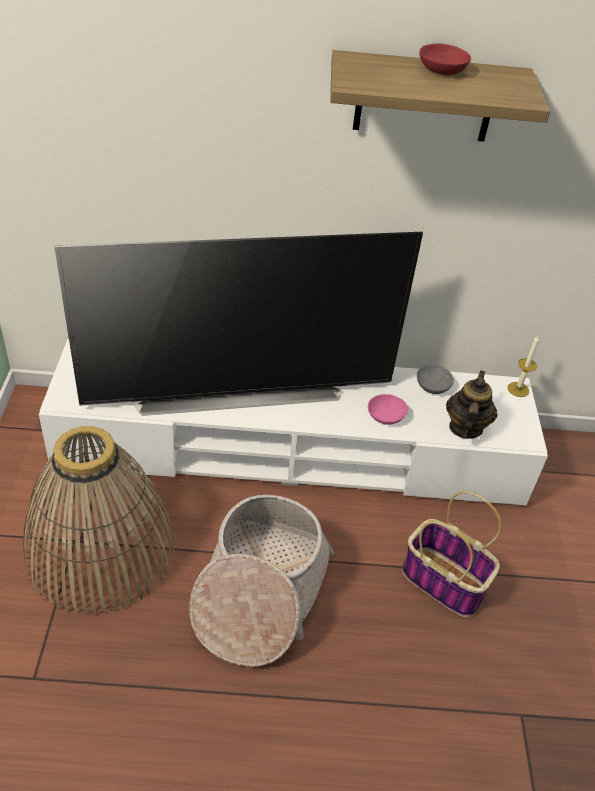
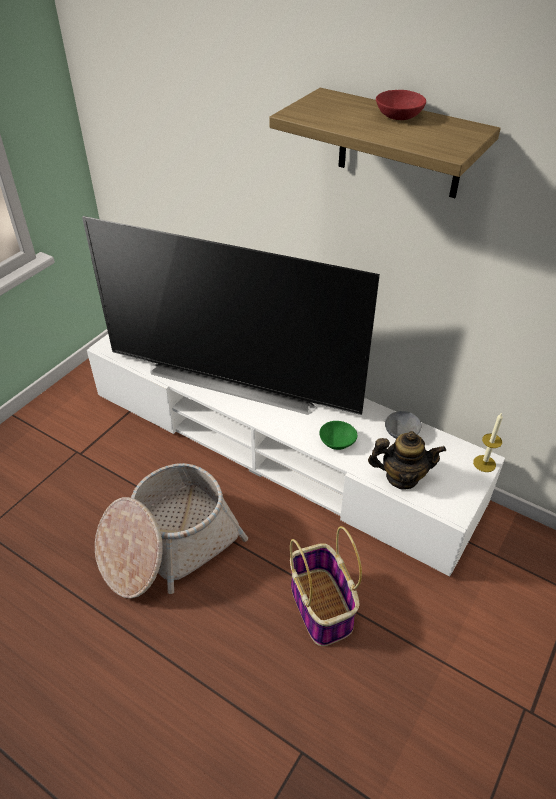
camera: 35 degrees right, 0 degrees up
basket [23,426,174,615] -> none
pink bowl [368,394,408,425] -> green bowl [319,421,357,450]
teapot [446,370,497,439] -> teapot turned 45 degrees clockwise [368,431,446,490]

